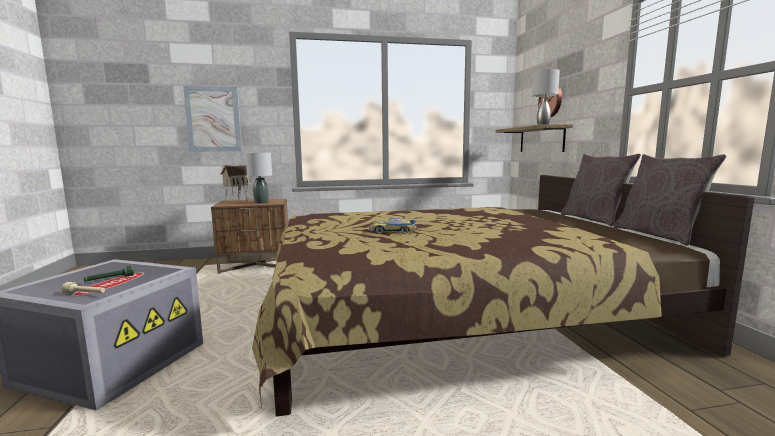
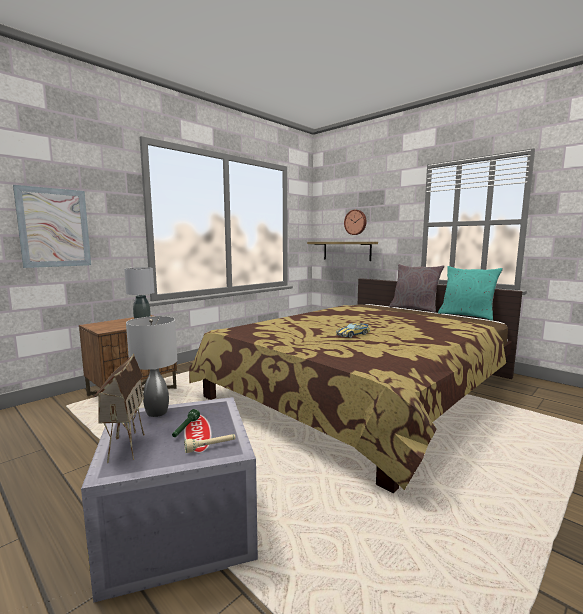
camera: 35 degrees left, 0 degrees up
toy house [221,164,250,203] -> toy house moved to [93,354,145,463]
grey table lamp [532,69,560,125] -> grey table lamp moved to [126,316,177,417]
grey pillow [614,154,727,246] -> turquoise pillow [438,266,503,321]

